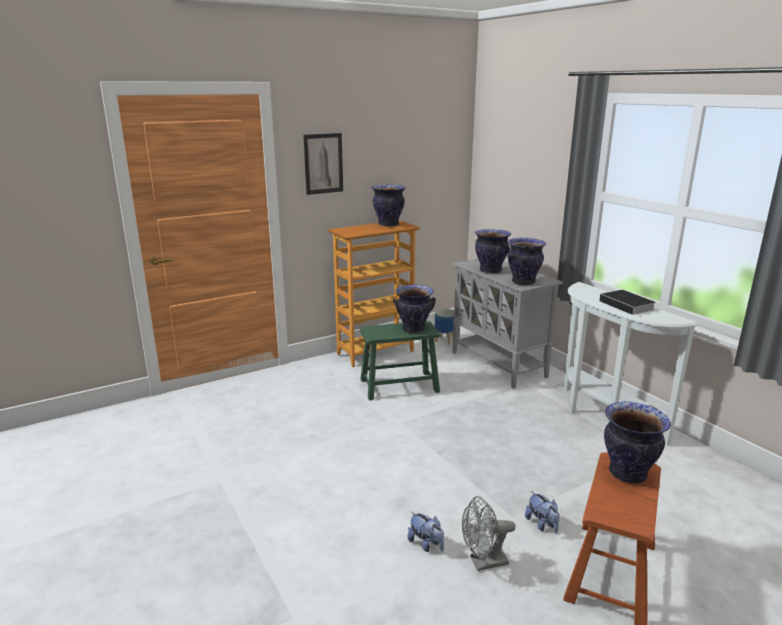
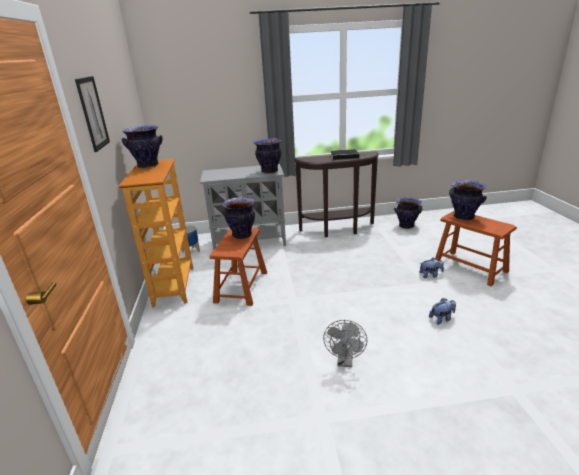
camera: 65 degrees left, 5 degrees up
green stool [360,321,440,401] -> brown stool [210,228,267,306]
grey fan [462,496,516,571] -> grey fan moved to [323,320,367,367]
vase [475,229,511,274] -> vase moved to [394,197,422,229]
white console table [564,282,698,446] -> brown console table [294,151,379,237]

